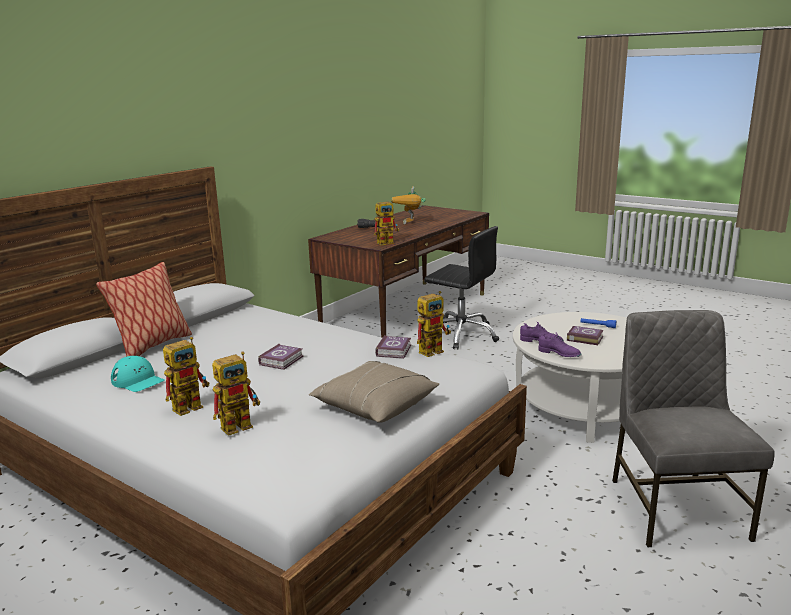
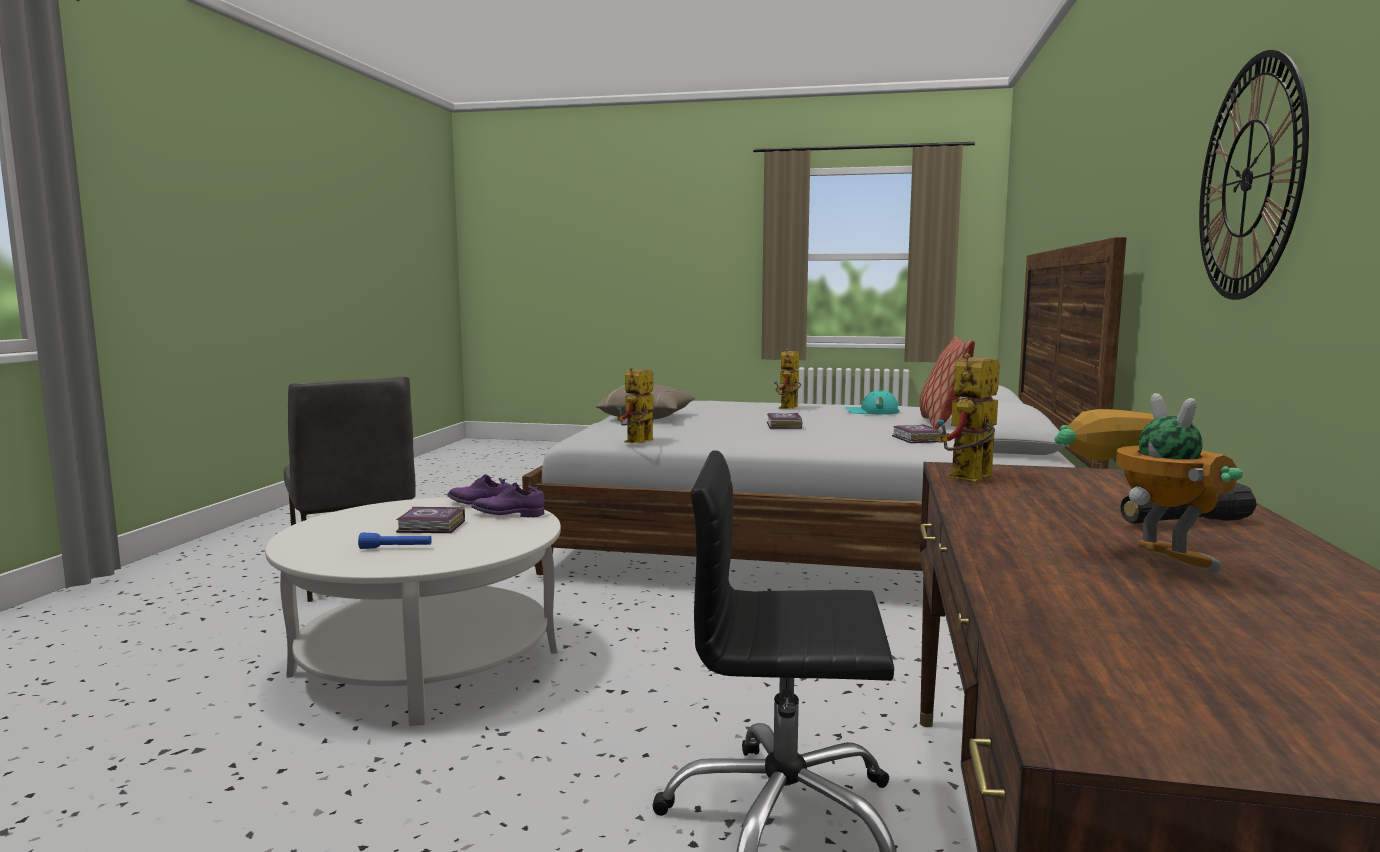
camera: 155 degrees right, 10 degrees down
toy robot [212,352,260,436] -> none
book [375,335,411,359] -> book moved to [892,424,943,443]
none -> wall clock [1199,50,1309,300]

